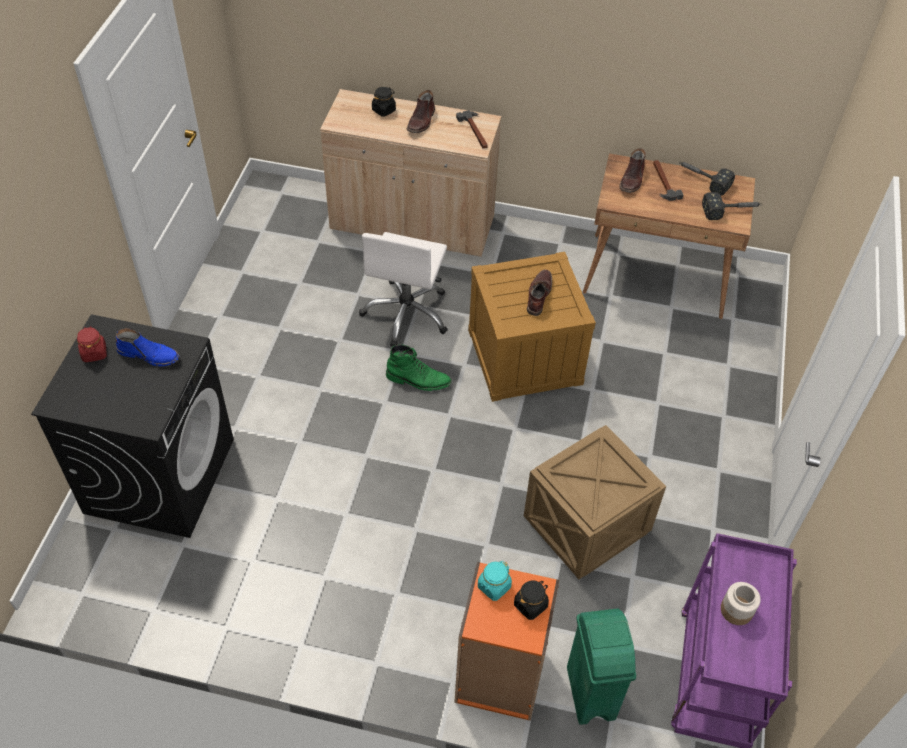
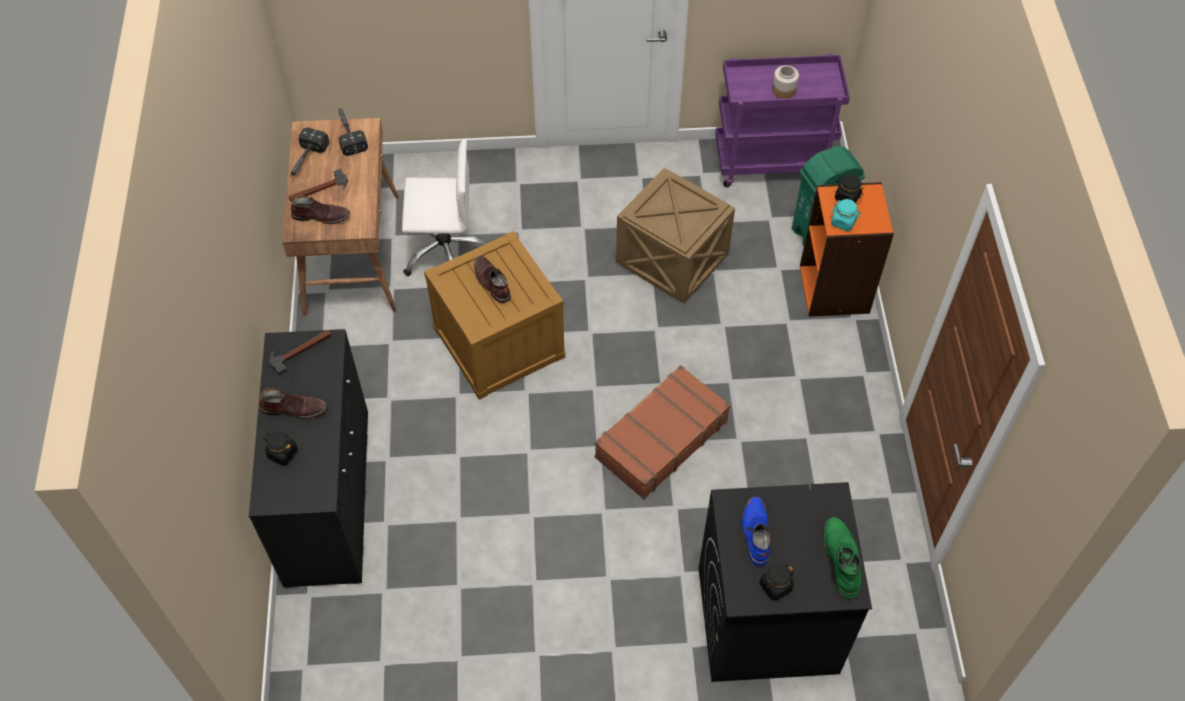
camera: 105 degrees left, 5 degrees up
red jar [77,326,107,362] -> black jar [760,564,794,601]
beige cabinet [320,89,501,257] -> black cabinet [249,329,368,588]
white office chair [359,232,448,347] -> white office chair moved to [402,139,487,276]
green boot [386,345,452,391] -> green boot moved to [824,517,861,599]
brown boot [527,269,552,316] -> brown boot turned 60 degrees clockwise [474,256,511,303]
none -> brown suitcase [595,365,731,499]

